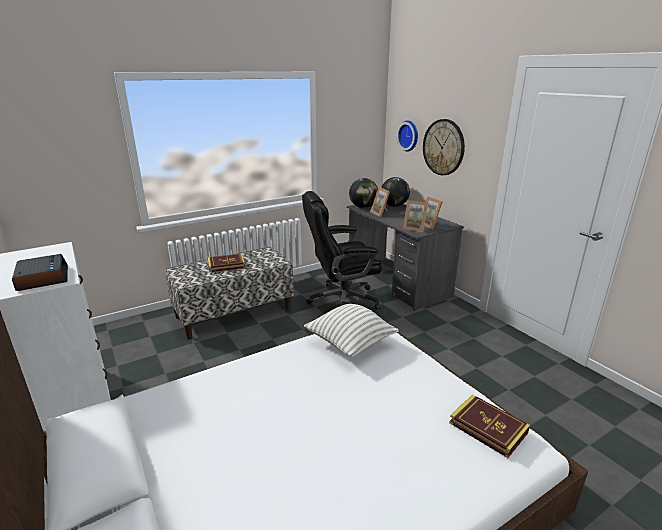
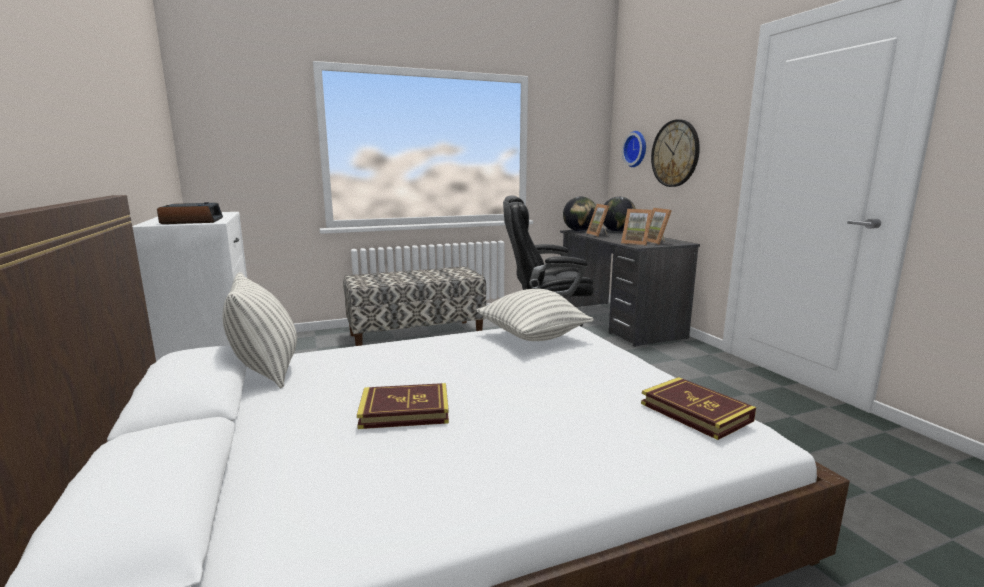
camera: 10 degrees right, 10 degrees down
book [207,253,245,272] -> book moved to [357,383,449,429]
none -> pillow [222,272,297,388]

